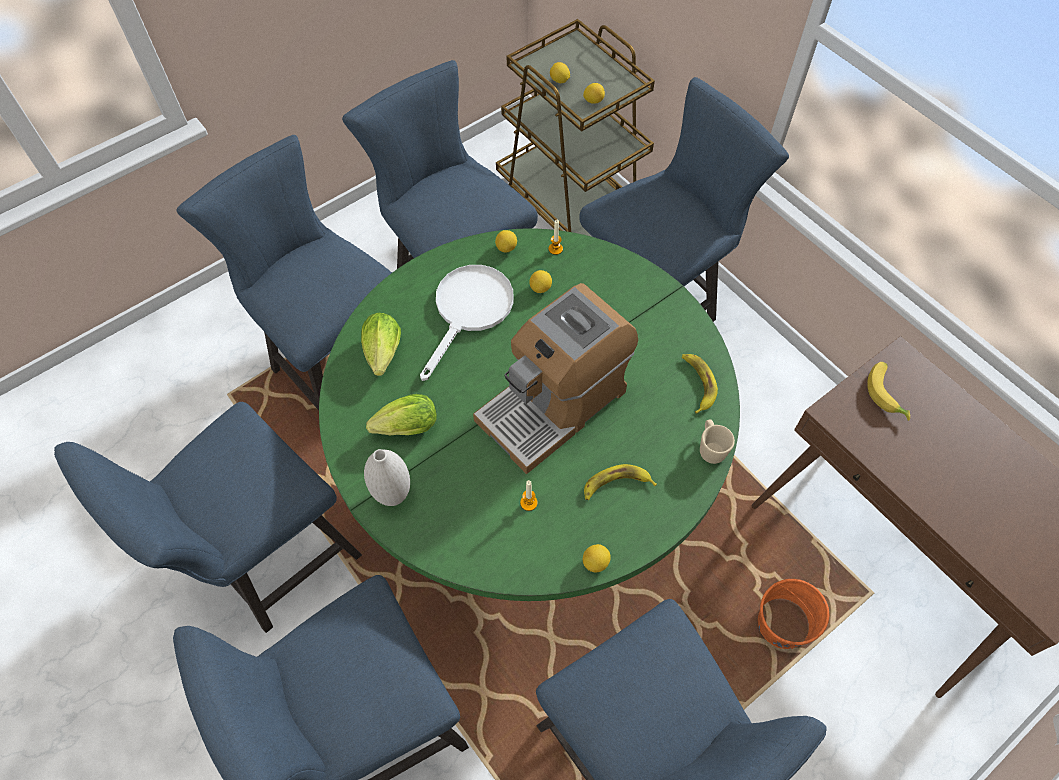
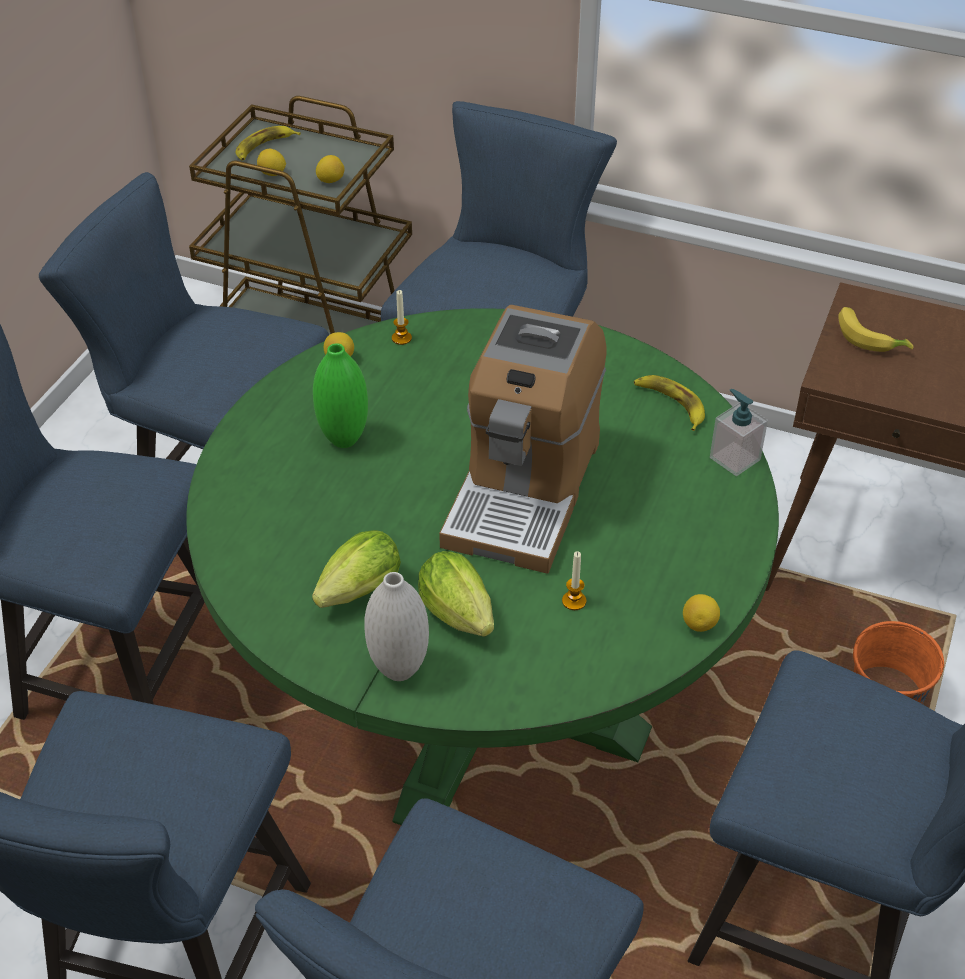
camera: 30 degrees left, 15 degrees down
lettuce [361,313,401,376] -> lettuce moved to [418,551,494,637]
white frying pan [420,265,513,381] -> green vase [313,343,368,448]
lemon [529,270,552,293] -> none
banana [584,464,657,500] -> banana moved to [235,126,301,161]
beige mug [700,420,735,464] -> soap dispenser [710,389,768,476]

